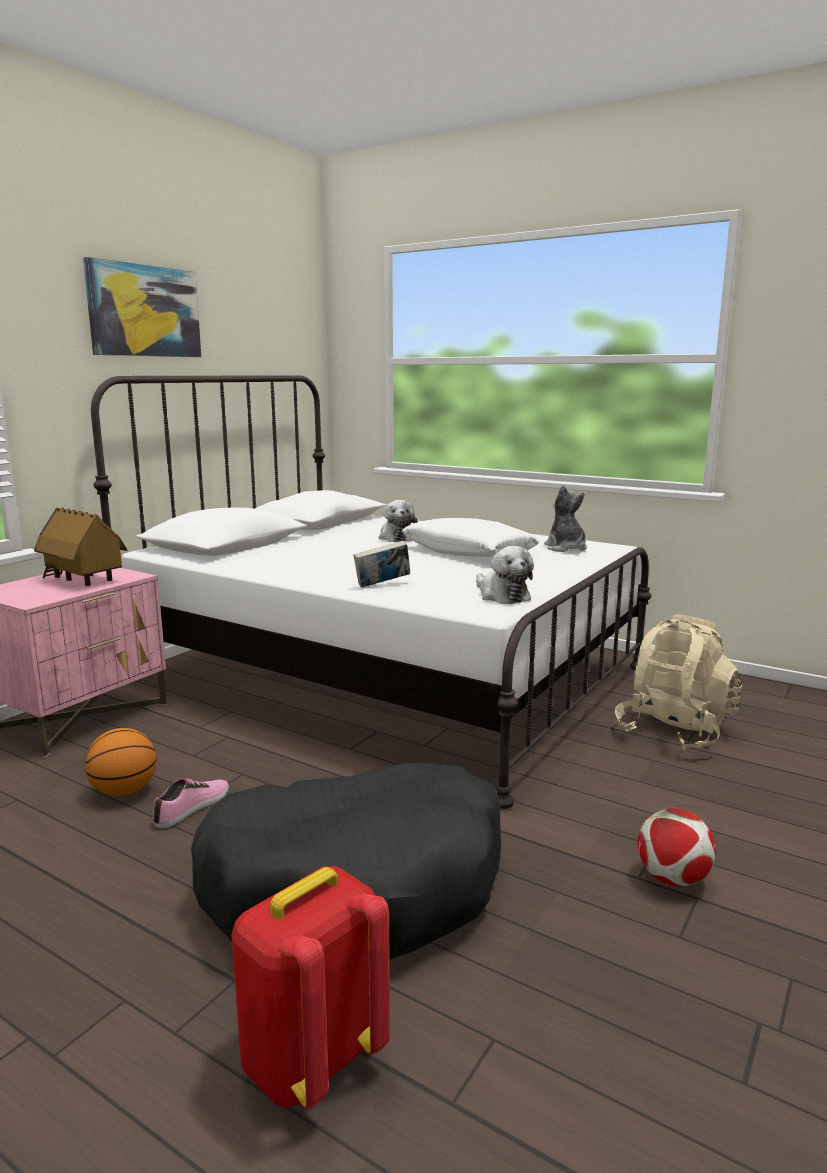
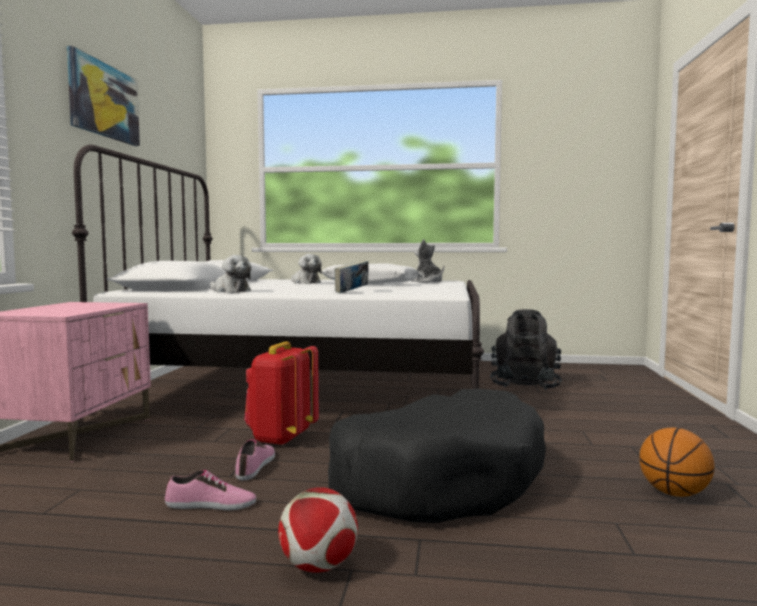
camera: 25 degrees left, 10 degrees down
toy house [34,508,127,586] -> none
basketball [85,728,157,797] -> basketball moved to [639,428,715,497]
red backpack [231,866,390,1108] -> red backpack moved to [244,342,319,446]
plush toy [476,546,534,604] -> plush toy moved to [210,255,252,293]
beige backpack [615,614,742,750] -> black backpack [490,309,562,390]
football [637,808,716,887] -> football moved to [278,487,358,573]
none -> shoe [165,470,256,510]

